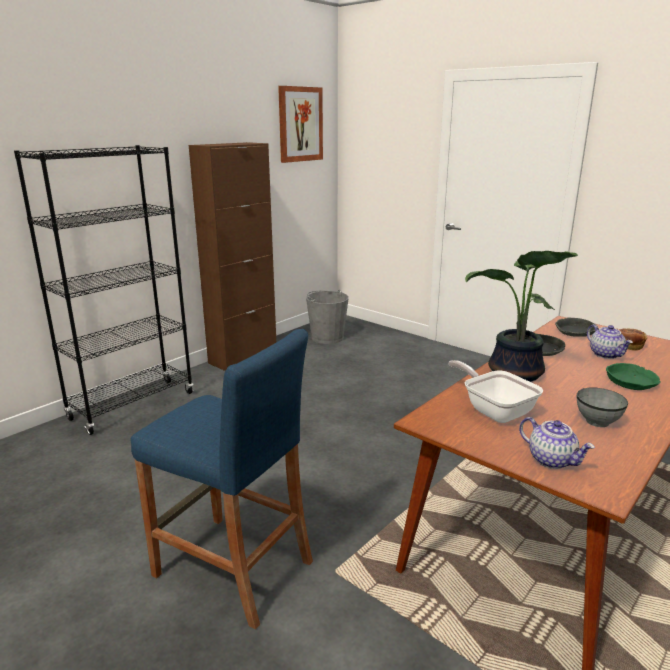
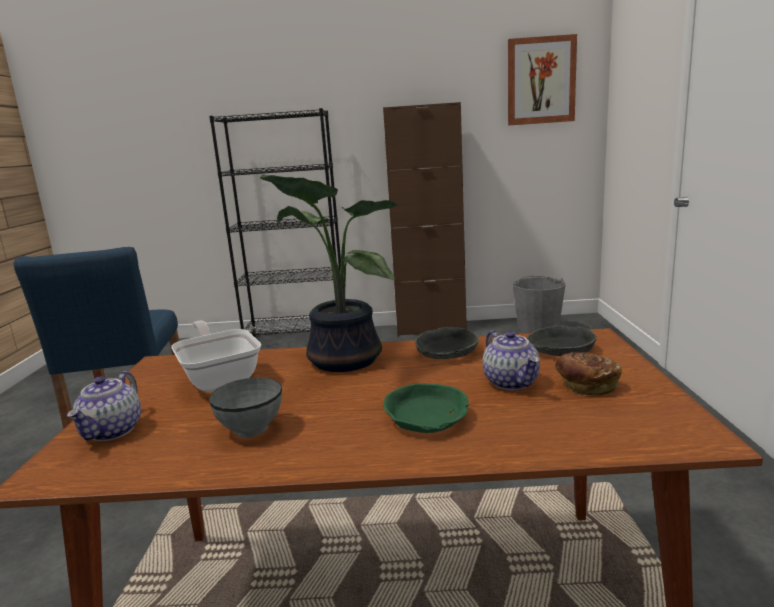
camera: 50 degrees right, 5 degrees down
frying pan [448,360,543,423] -> frying pan turned 45 degrees counterclockwise [171,321,261,392]
teapot [587,324,633,359] -> teapot turned 45 degrees counterclockwise [483,330,540,390]

